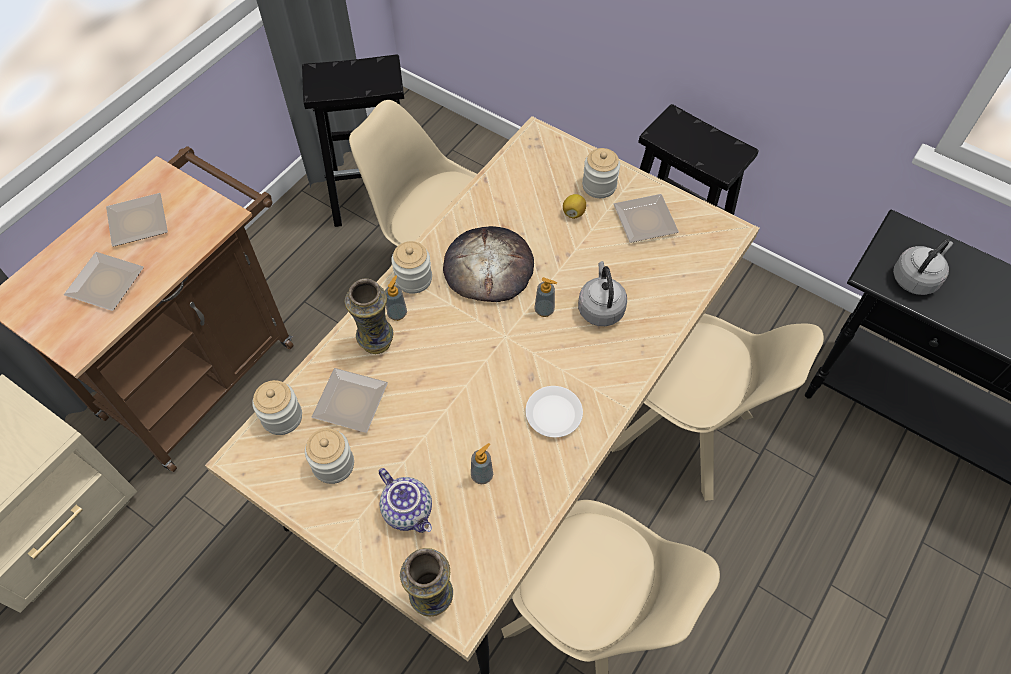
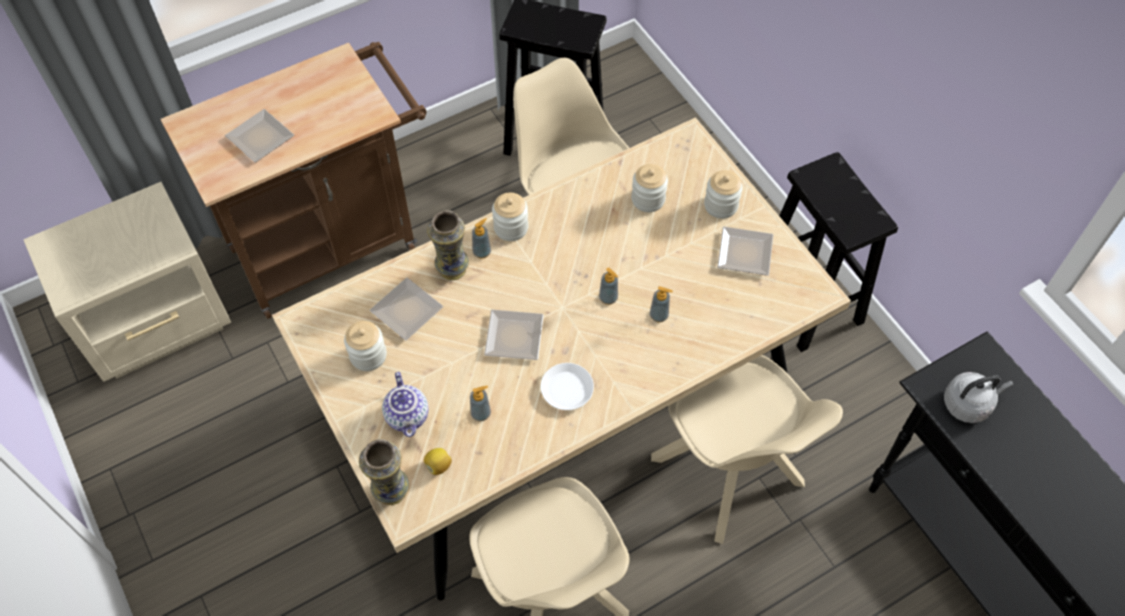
camera: 25 degrees right, 0 degrees up
plate [106,193,168,247] -> plate moved to [484,310,544,360]
jar [252,380,302,435] -> jar moved to [631,164,668,212]
bread [443,226,534,302] -> none
lemon [563,194,586,219] -> lemon moved to [424,448,452,475]
grey kettle [578,261,627,326] -> soap dispenser [649,286,673,323]

